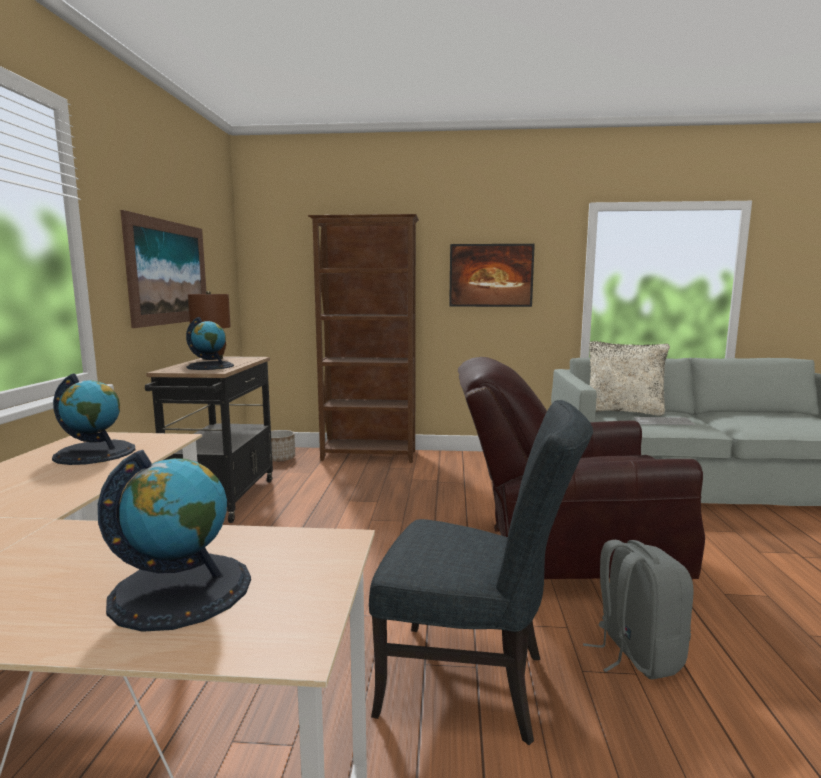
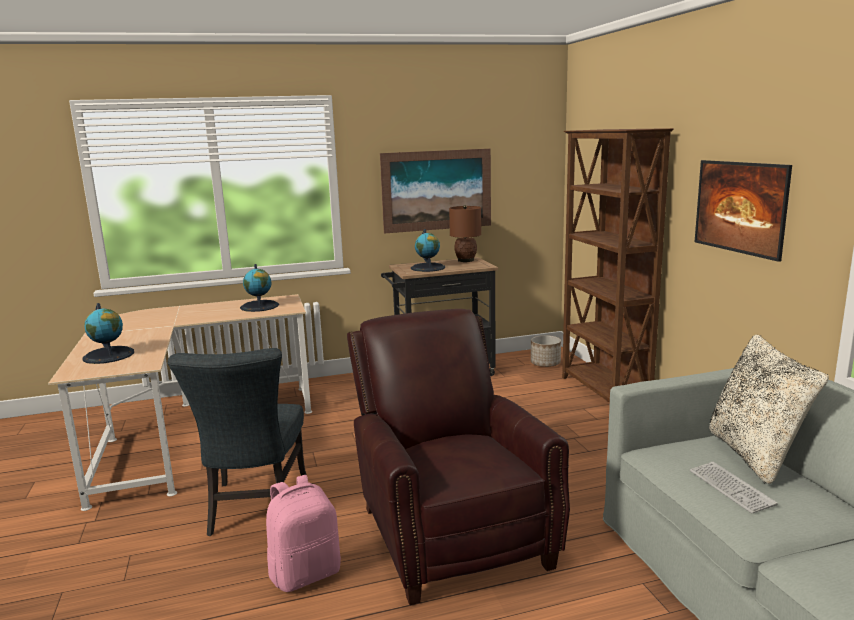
camera: 70 degrees right, 5 degrees up
grey backpack [583,540,694,680] -> pink backpack [266,475,341,592]

